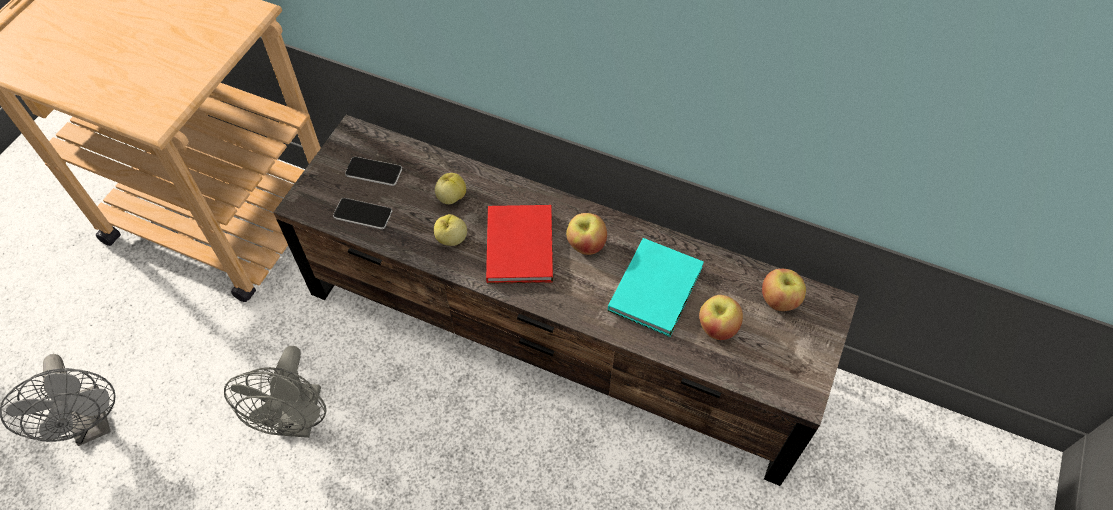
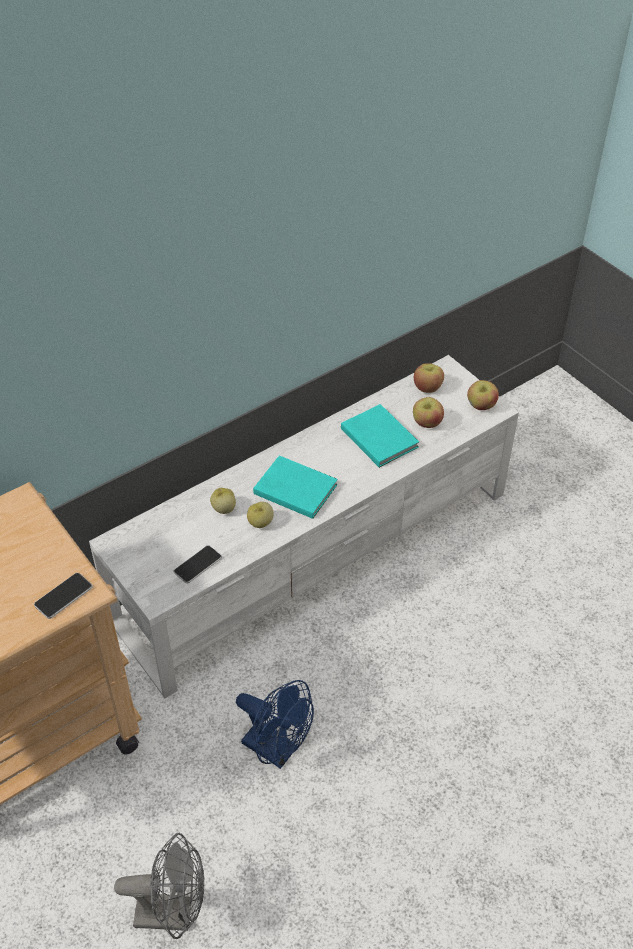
camera: 60 degrees left, 10 degrees down
grey fan [224,346,327,438] -> blue fan [236,680,314,769]
brown tv stand [273,115,859,486] -> white tv stand [89,355,519,698]
phone [345,157,402,186] -> phone moved to [34,573,93,619]
red book [486,205,553,284] -> turquoise book [253,456,338,519]
apple [566,213,607,255] -> apple moved to [467,380,499,410]

